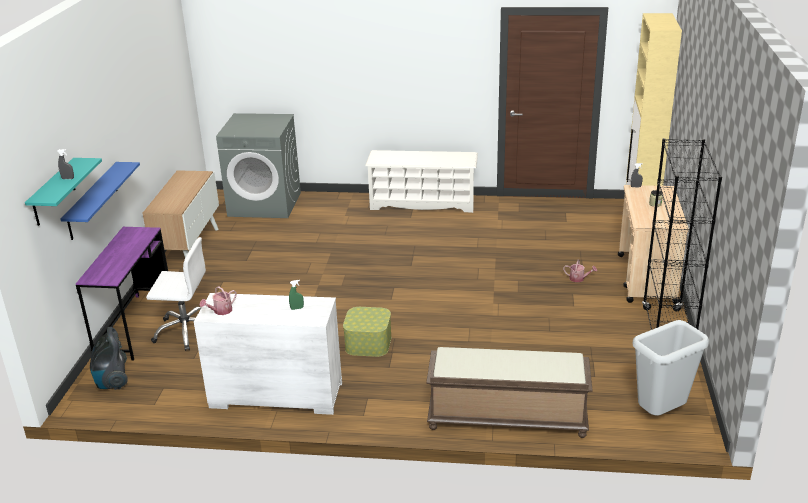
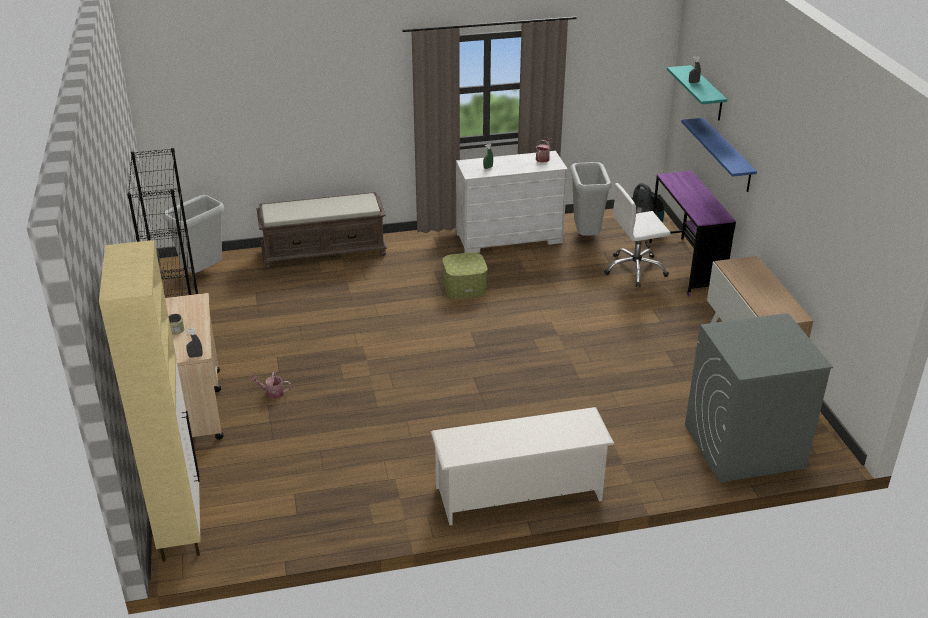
camera: 160 degrees right, 5 degrees up
none -> grey trash can [570,162,612,236]

